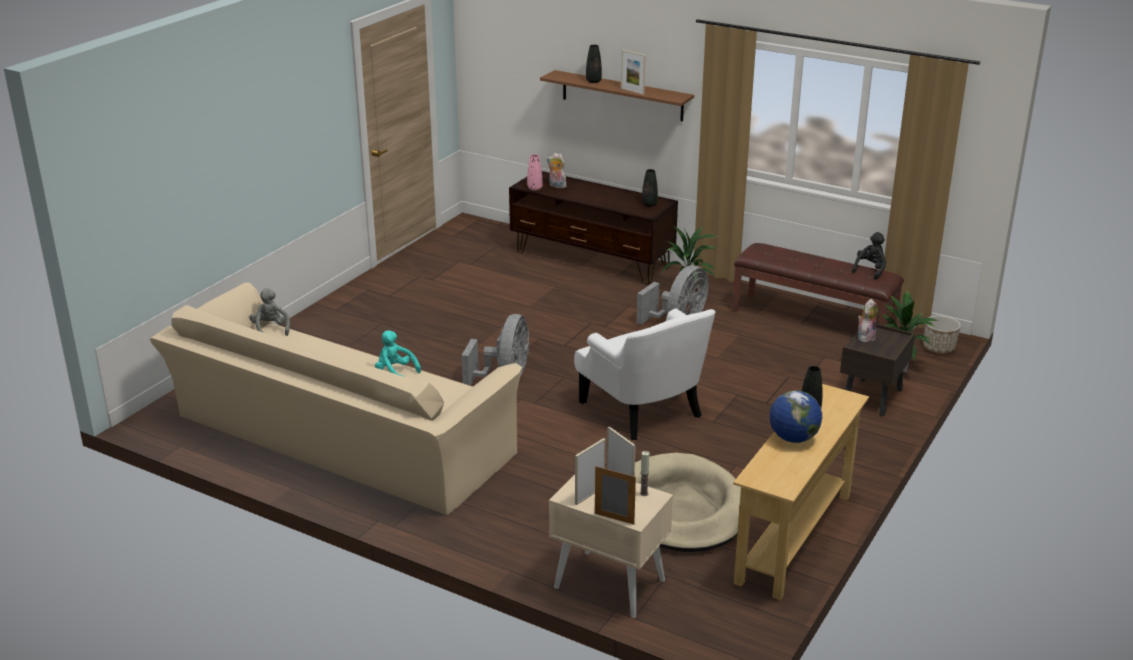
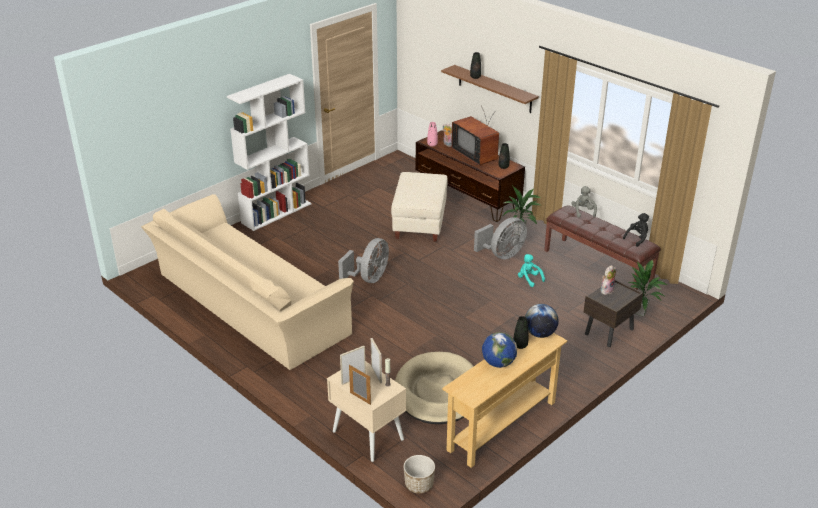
camera: 15 degrees right, 5 degrees up
grey plush toy [249,288,290,336] -> grey plush toy moved to [571,186,597,218]
turquoise plush toy [375,330,421,377] -> turquoise plush toy moved to [518,254,545,287]
white armchair [574,308,716,440] -> none
picture frame [621,50,646,95] -> none
planter [923,315,961,354] -> planter moved to [404,455,435,494]
none -> white bookcase [227,74,311,231]
none -> beige ottoman [391,172,448,242]
none -> television [451,106,499,165]
none -> globe [525,304,559,338]

